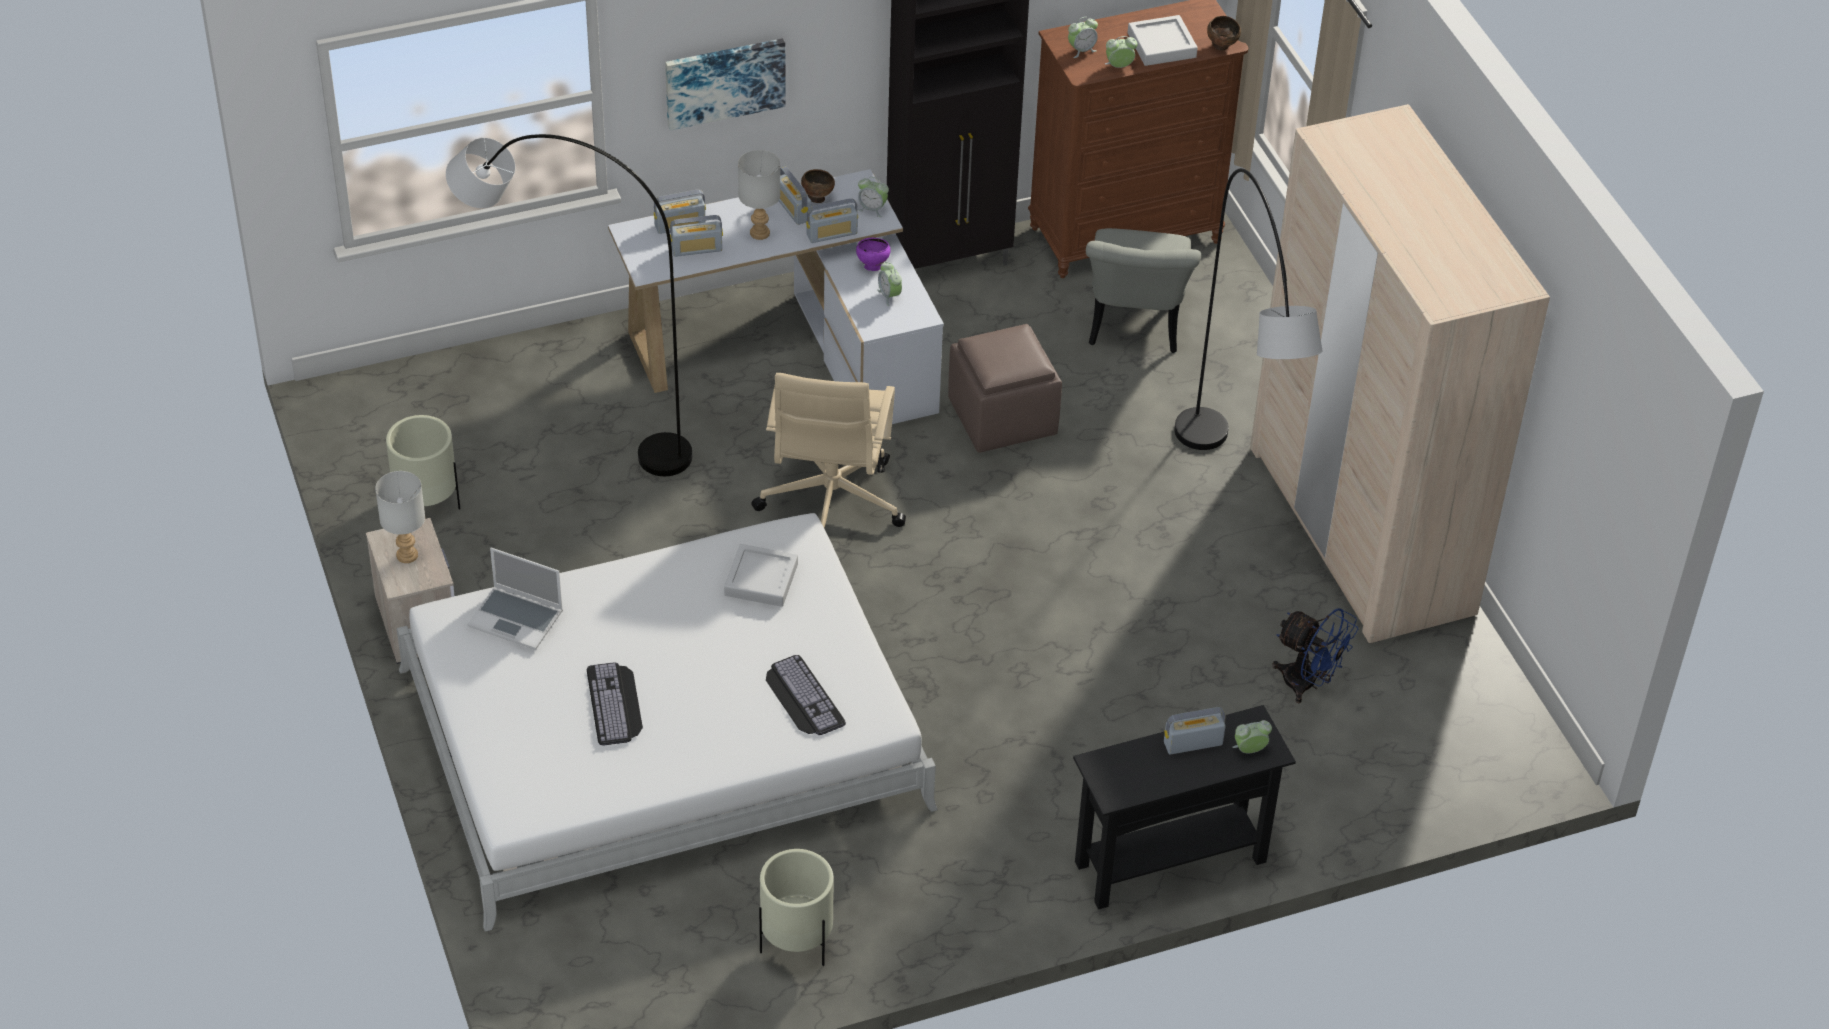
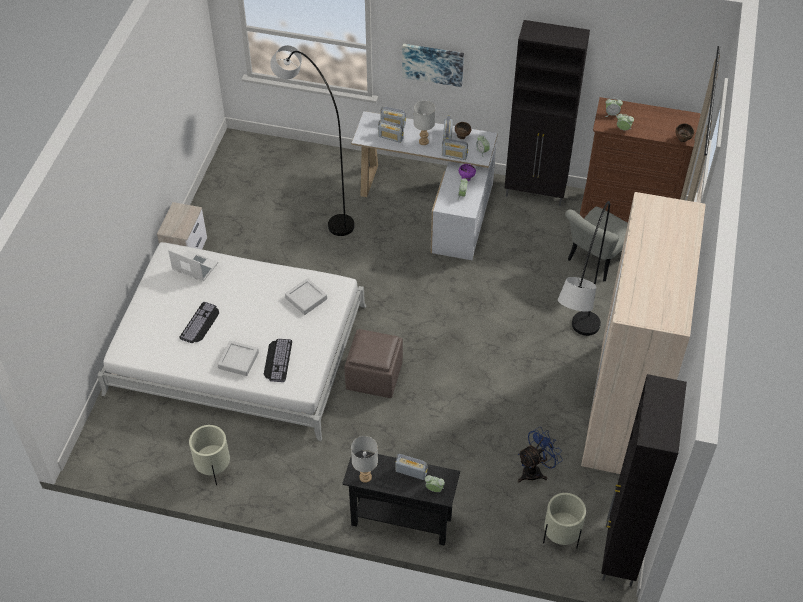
camera: 35 degrees right, 5 degrees up
grey table lamp [375,471,425,563] -> grey table lamp moved to [351,436,378,483]
beige planter [386,415,460,509] -> beige planter moved to [543,493,586,548]
laptop [467,547,563,650] -> laptop turned 150 degrees clockwise [168,250,218,282]
beige office chair [751,373,906,529] -> none
brown ottoman [948,324,1062,453] -> brown ottoman moved to [344,329,403,398]
grey tray [1128,15,1198,66] -> grey tray moved to [217,341,259,376]
blue fan [1272,608,1358,703] -> blue fan turned 105 degrees counterclockwise [518,427,563,483]
none -> black cabinet [601,374,687,587]

